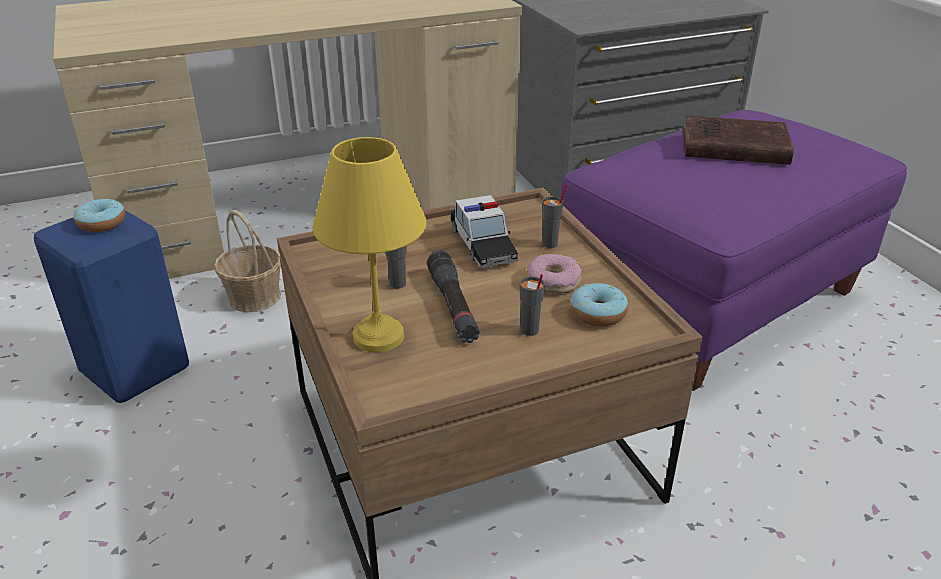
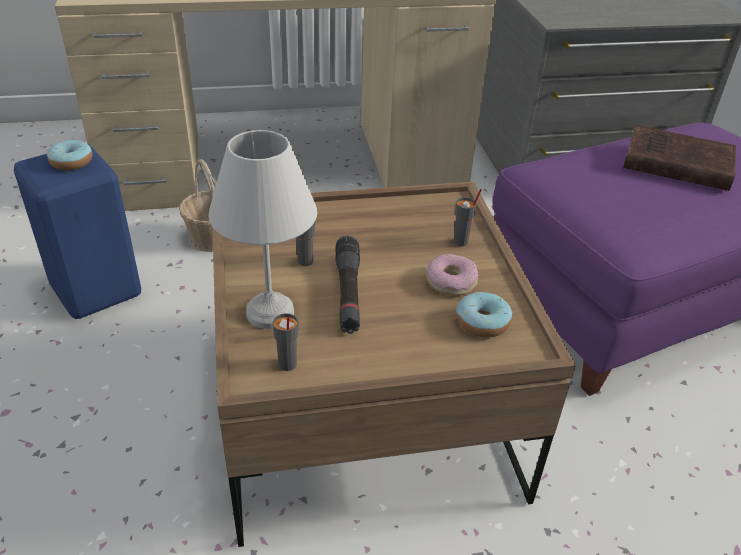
camera: 10 degrees right, 5 degrees up
yellow table lamp [312,137,427,352] -> white table lamp [208,130,317,329]
toy car [451,195,519,268] -> none
grey cup [520,274,545,336] -> grey cup moved to [272,313,299,371]

